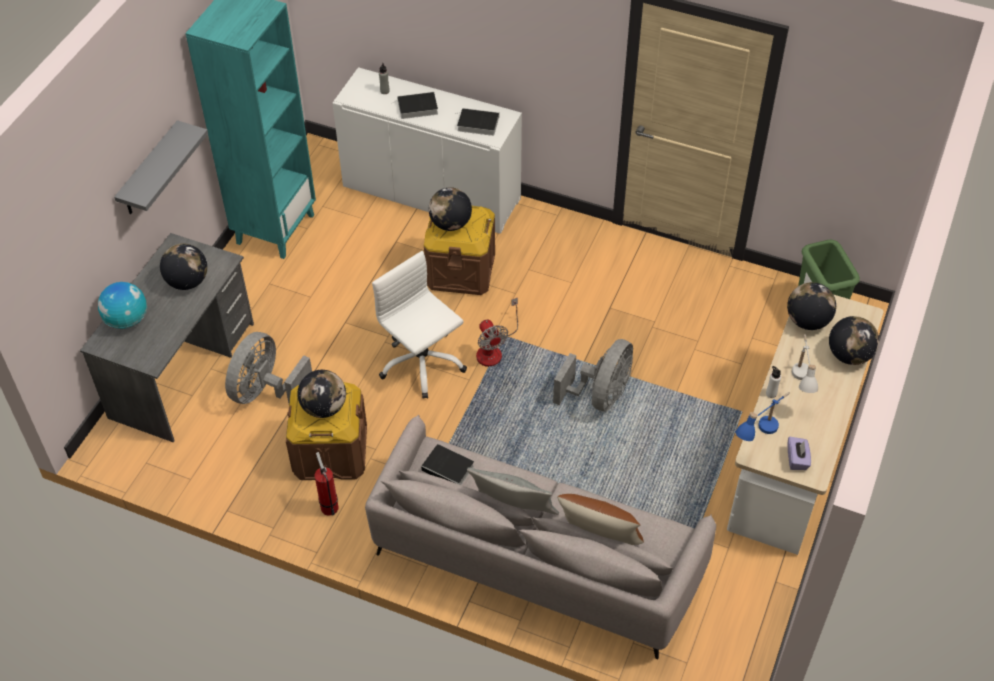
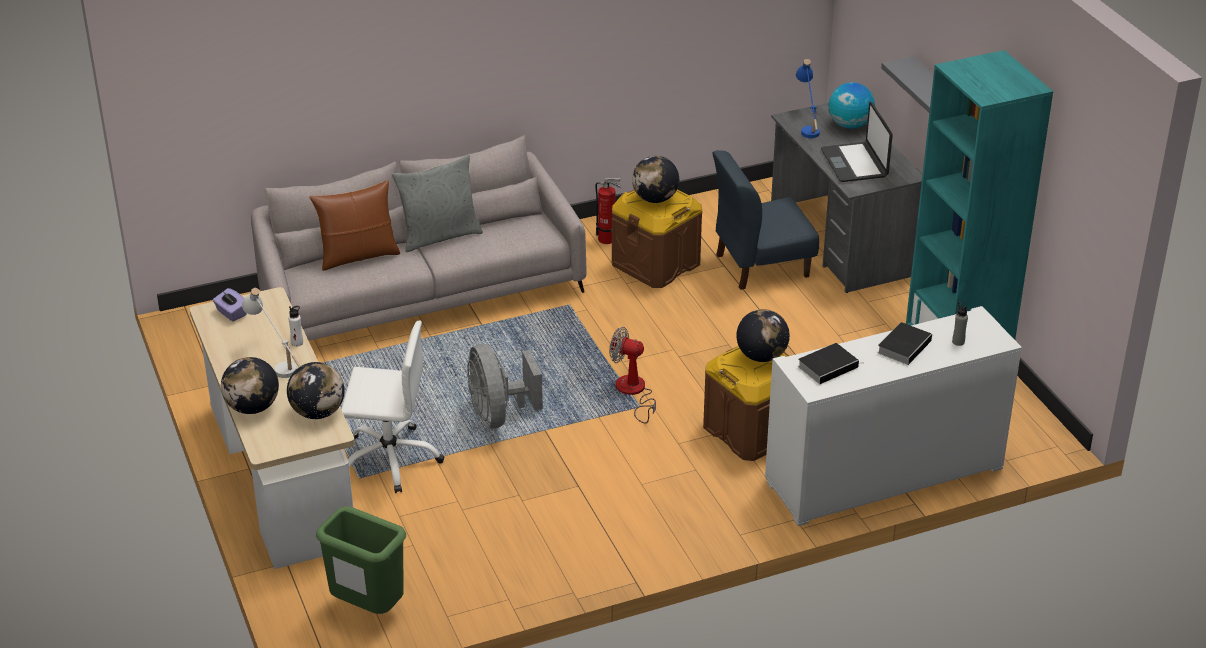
camera: 135 degrees right, 15 degrees down
globe [160,243,207,290] -> laptop [821,102,893,182]
grey fan [225,332,312,404] -> blue chair [712,150,819,290]
white office chair [372,251,467,399] -> white office chair moved to [341,321,444,493]
book [421,444,474,485] -> none
blue table lamp [735,392,790,441] -> blue table lamp moved to [796,59,820,138]

